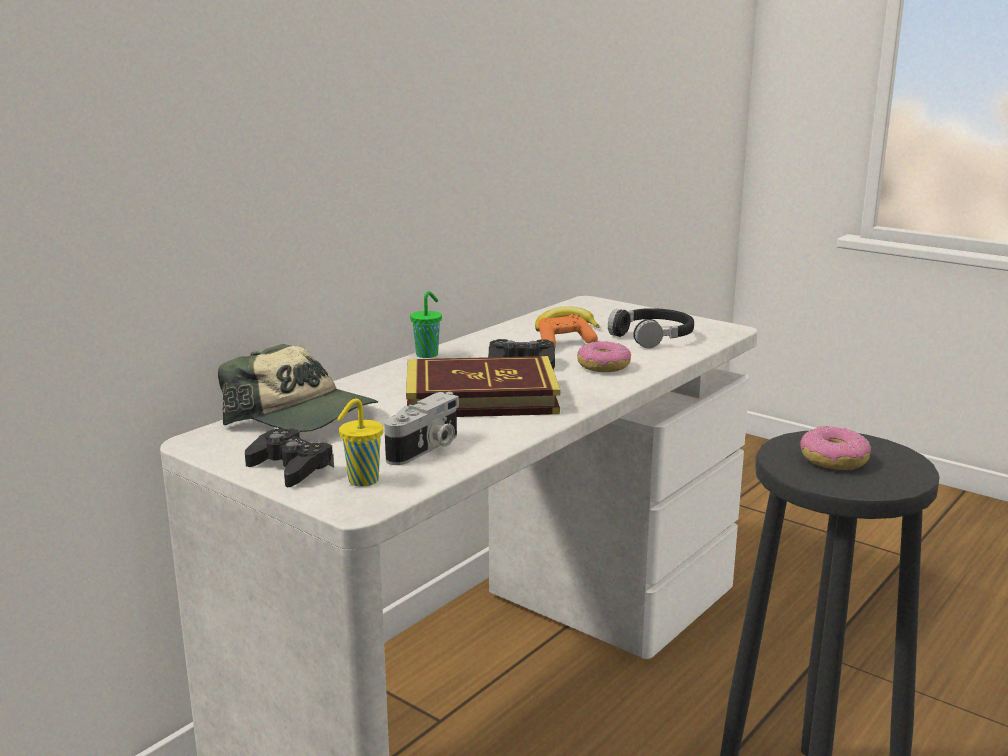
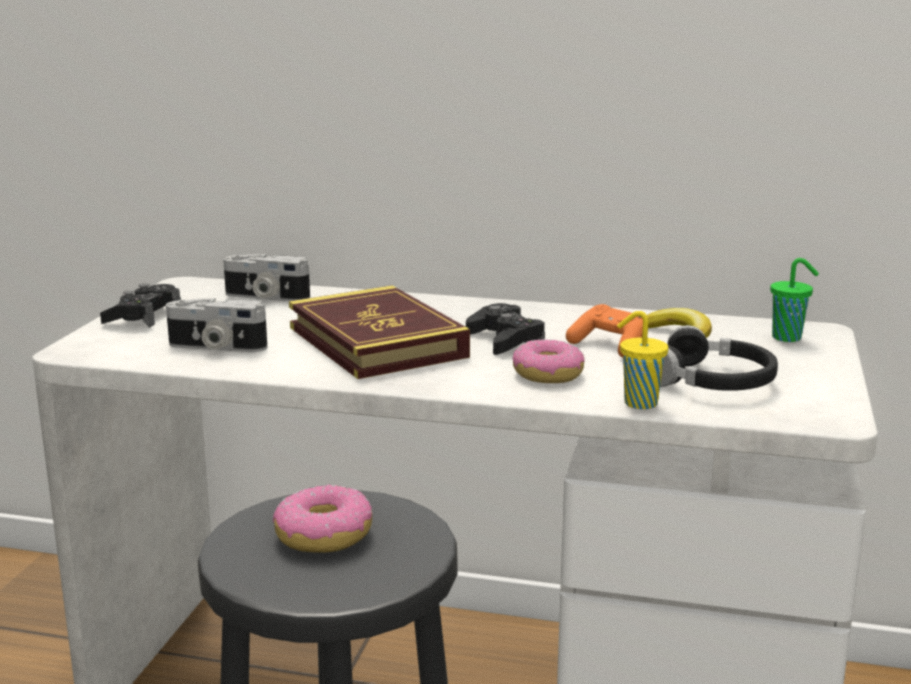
camera: 65 degrees right, 0 degrees up
cap [218,344,378,432] -> camera [223,254,310,301]
yellow cup [337,398,383,486] -> yellow cup moved to [617,311,668,409]
green cup [410,291,442,358] -> green cup moved to [770,258,819,342]

